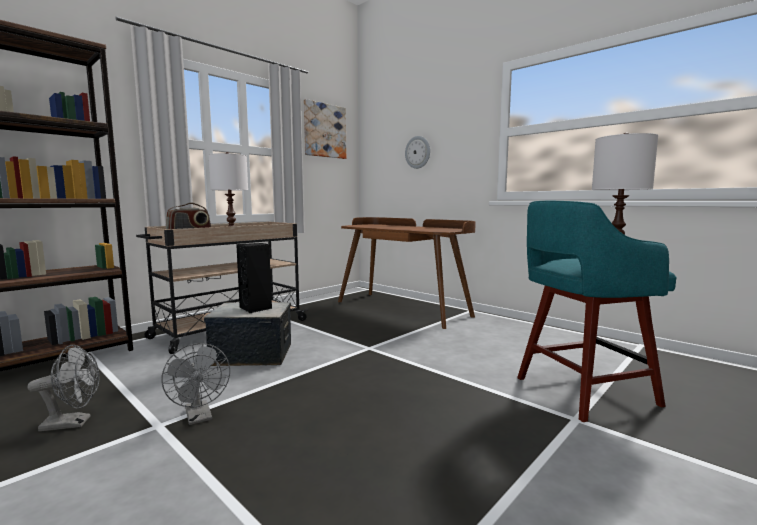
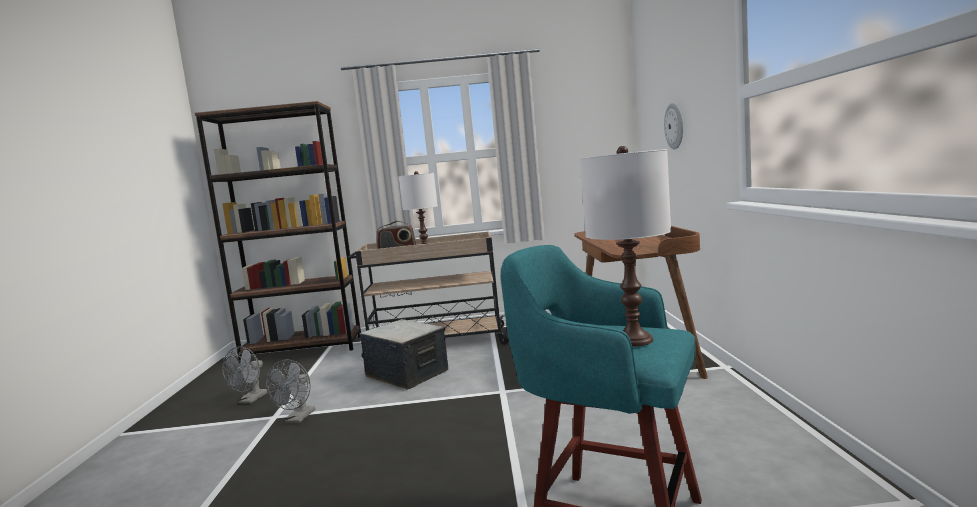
camera: 45 degrees right, 0 degrees up
grey fan [27,345,100,432] -> grey fan turned 75 degrees clockwise [222,347,268,404]
black speaker [236,243,272,313] -> none
picture [304,99,346,159] -> none

